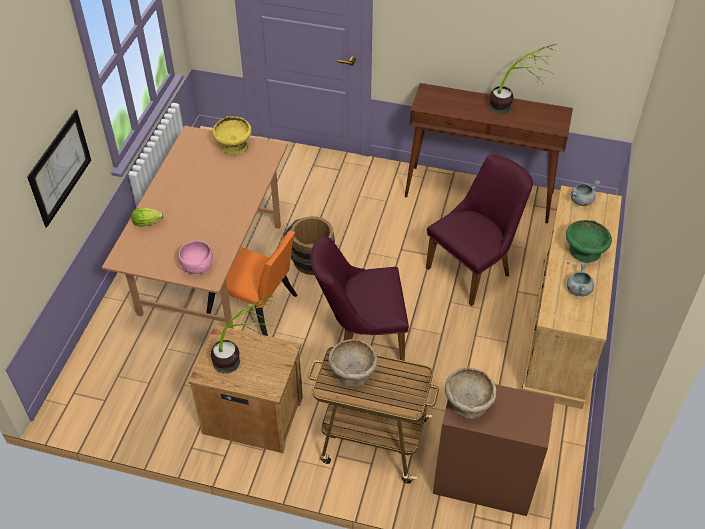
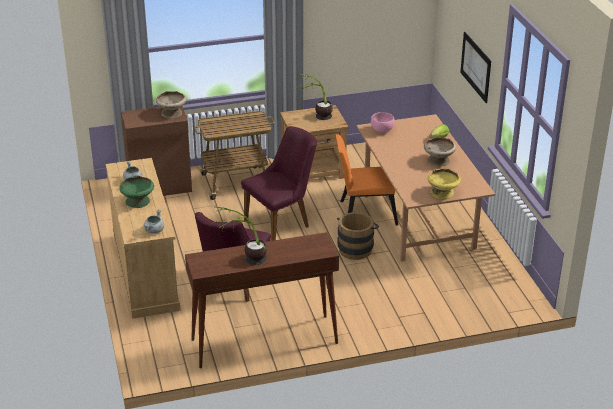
camera: 150 degrees right, 15 degrees down
beige bowl [328,339,378,386] -> beige bowl moved to [424,137,456,167]

